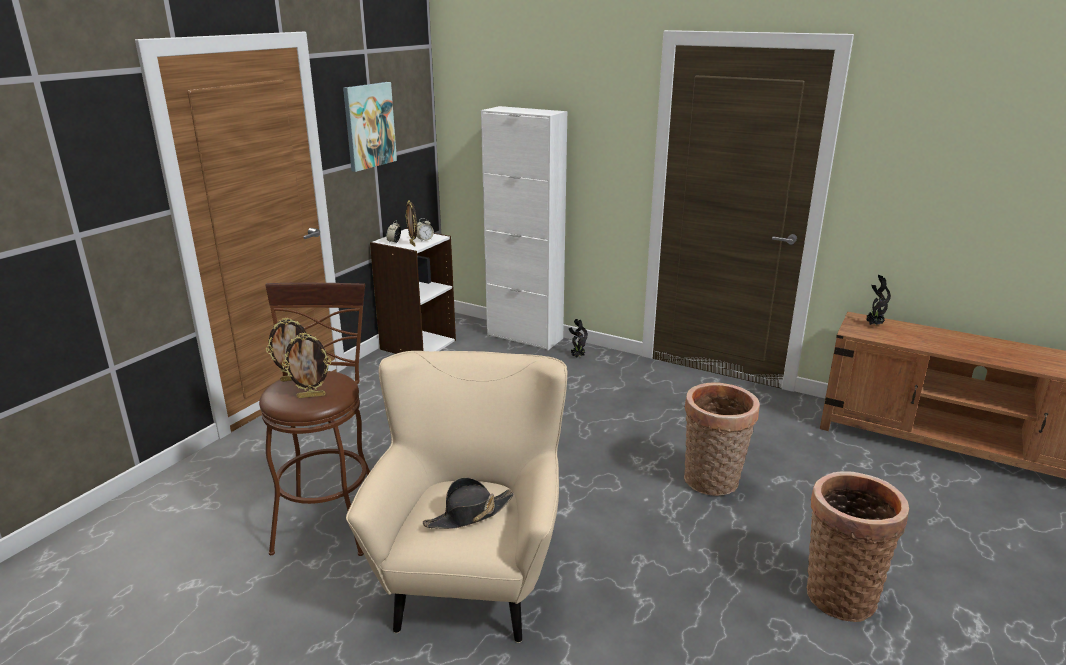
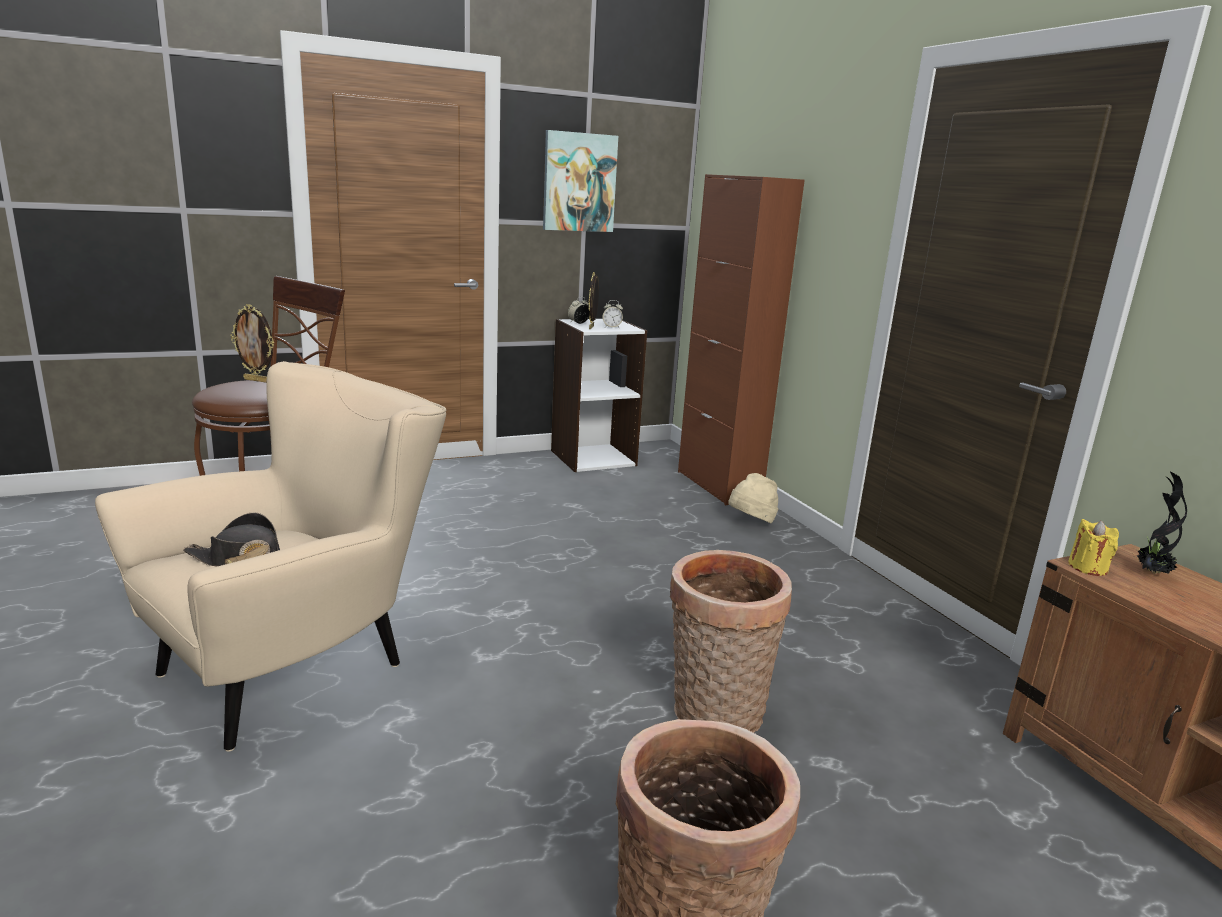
camera: 35 degrees right, 5 degrees down
picture frame [282,333,331,398] -> none
white cabinet [481,106,567,350] -> brown cabinet [678,174,805,505]
potted plant [569,319,588,358] -> beige hat [728,473,778,523]
none -> yellow candle [1068,519,1119,576]

